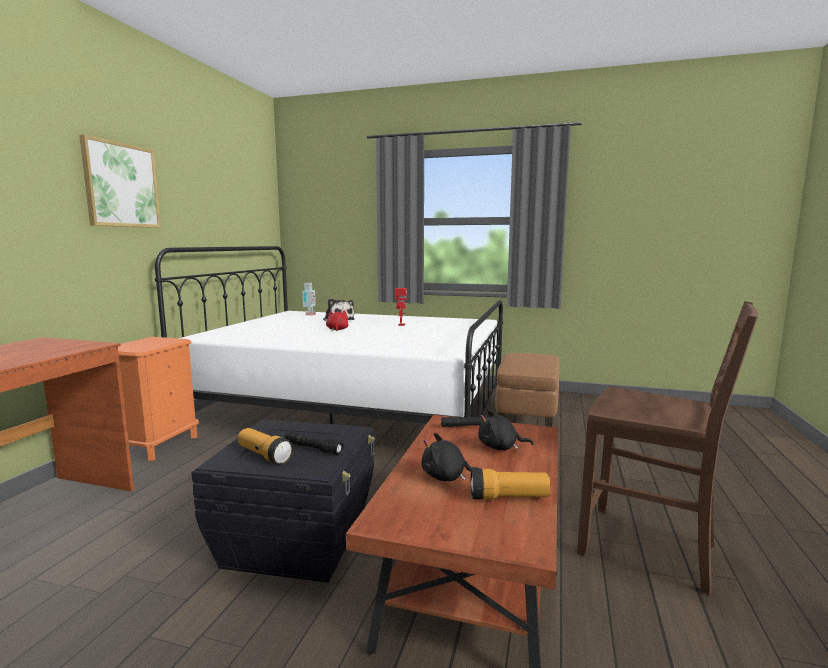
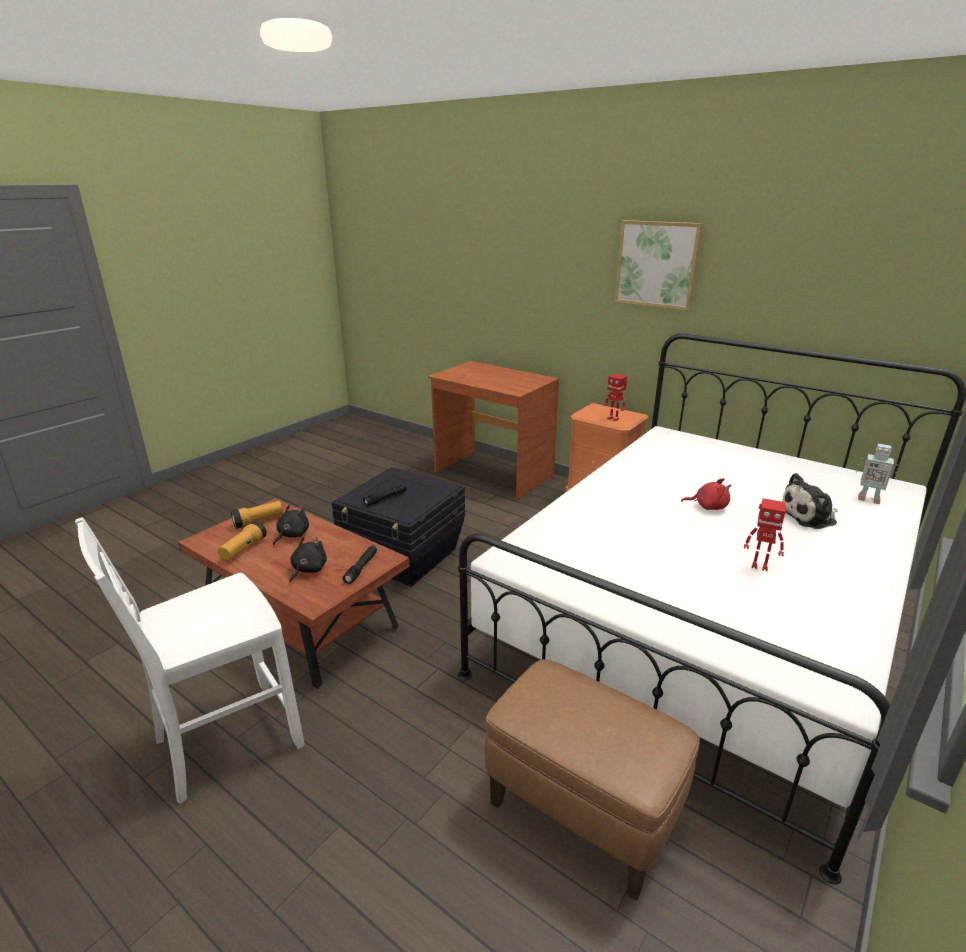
camera: 110 degrees right, 15 degrees up
flashlight [238,428,294,465] -> flashlight moved to [231,501,283,529]
brown chair [577,301,758,595] -> white chair [75,517,305,804]
none -> toy robot [603,374,627,421]

